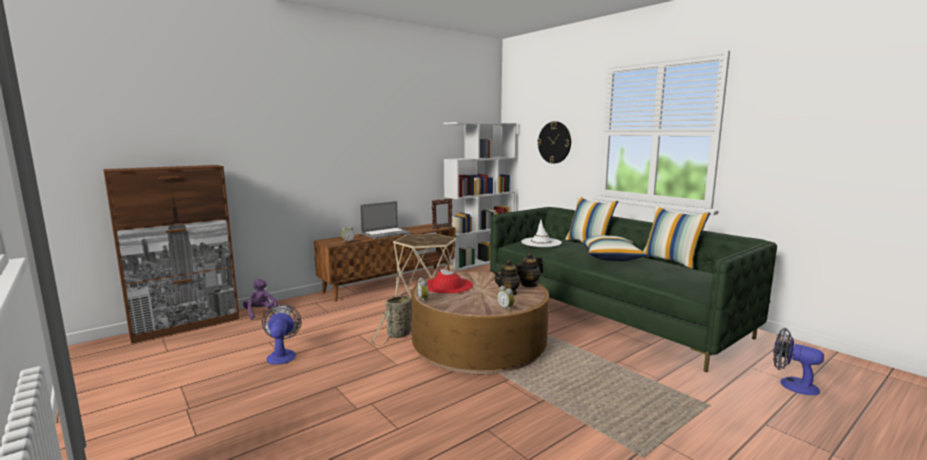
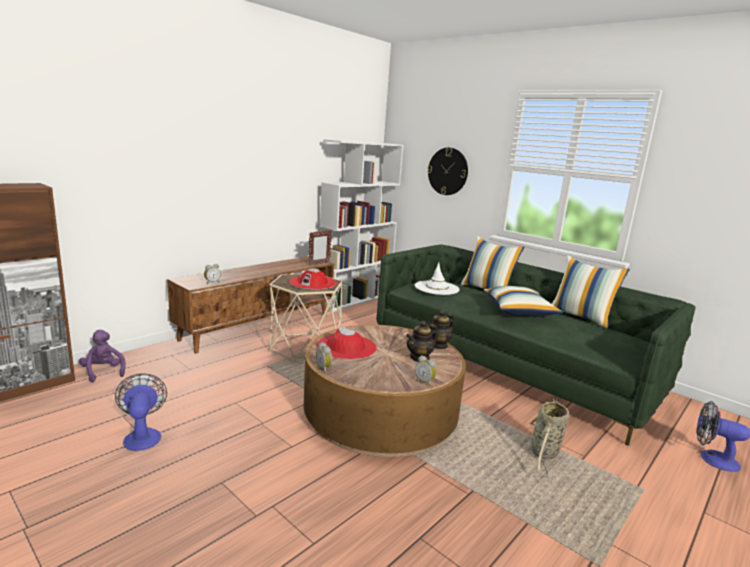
camera: 10 degrees left, 5 degrees up
laptop [360,201,412,239] -> none
basket [371,294,412,346] -> basket moved to [528,399,570,478]
none -> red hat [289,269,337,290]

